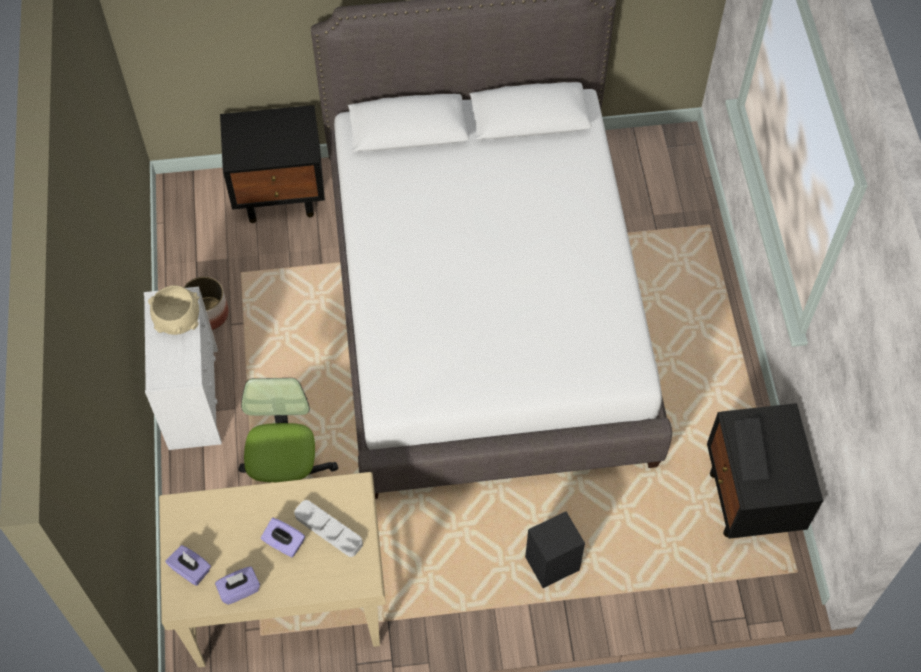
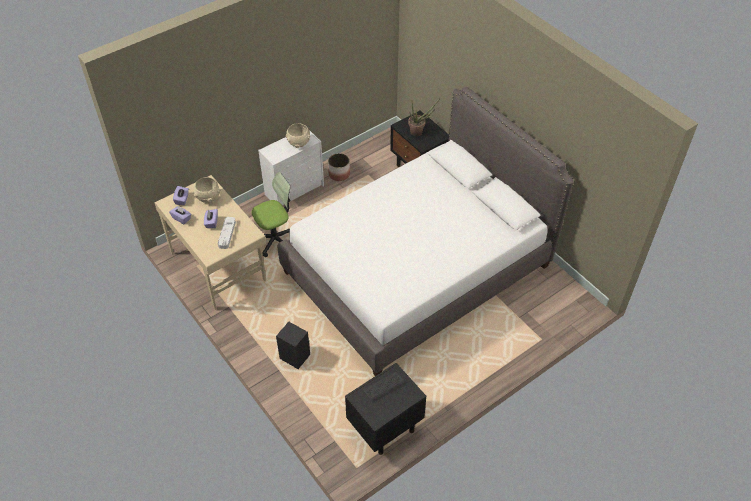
camera: 60 degrees right, 10 degrees down
none -> beige bowl [194,177,221,203]
none -> potted plant [408,98,440,136]

